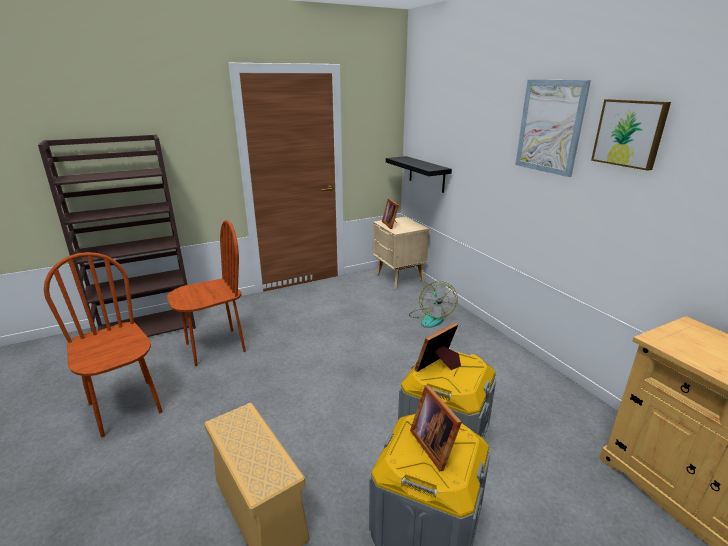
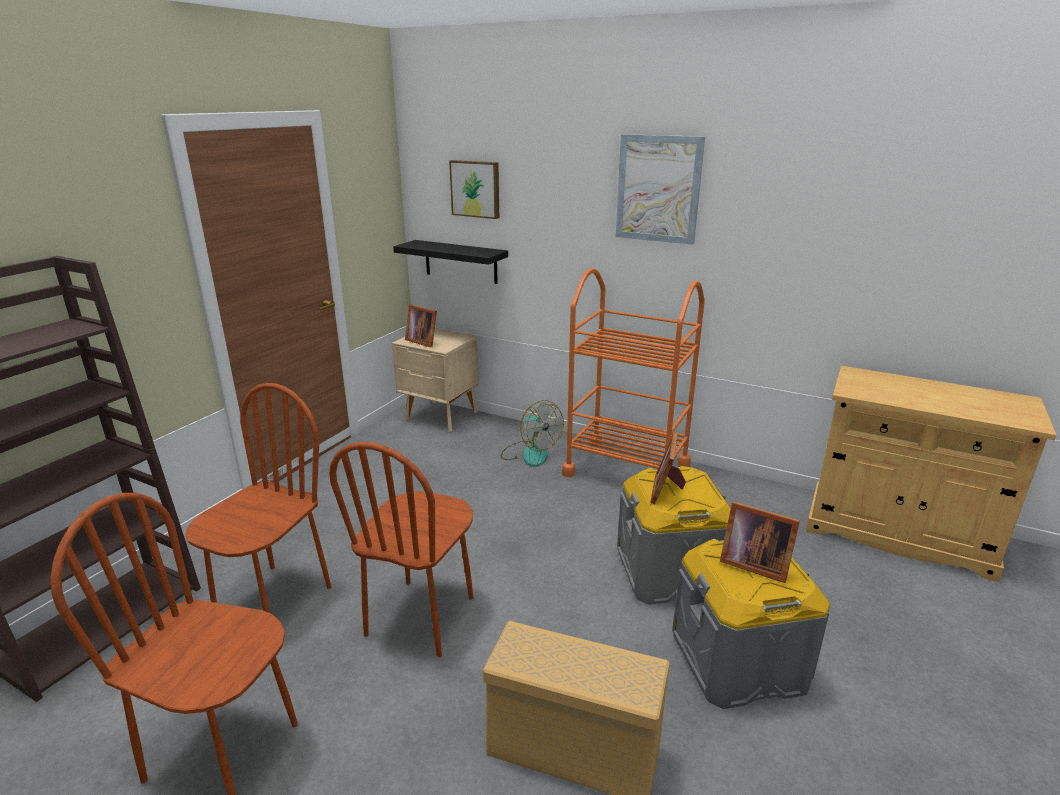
camera: 35 degrees left, 0 degrees up
picture [591,99,671,171] -> picture moved to [449,160,499,219]
none -> brown chair [329,442,473,657]
none -> orange cart [562,268,705,477]

